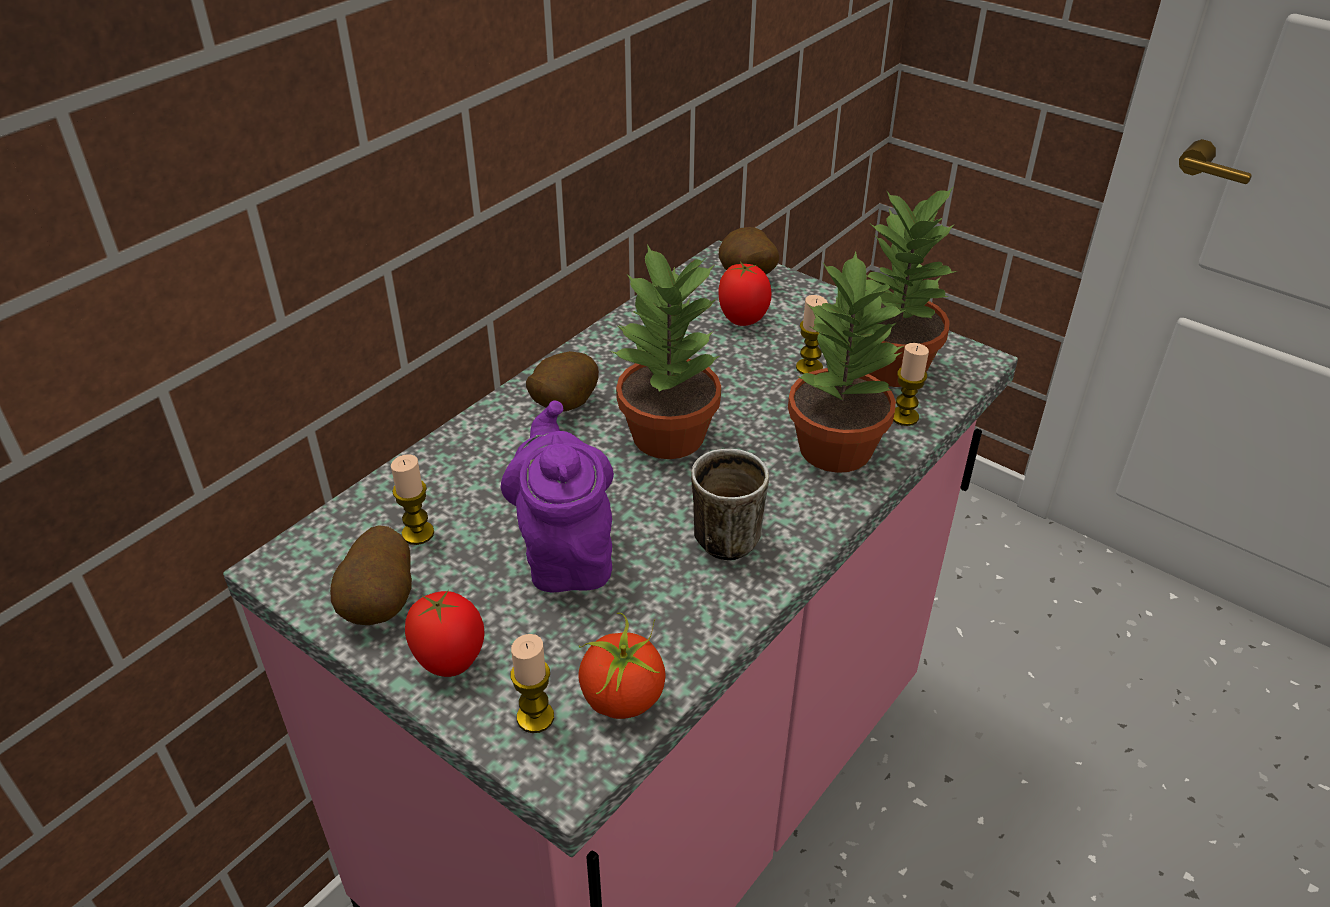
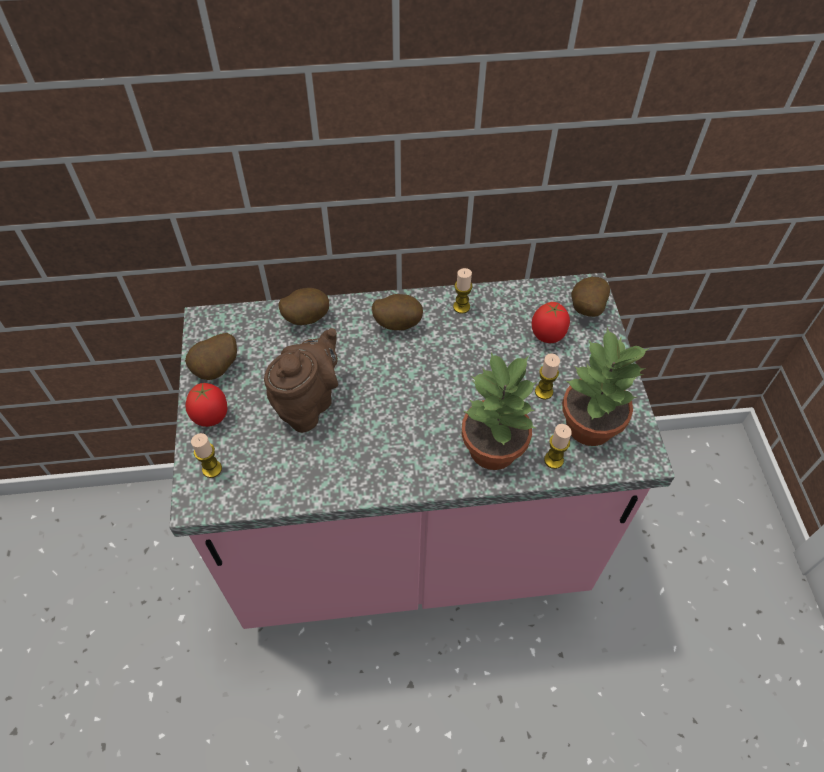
camera: 45 degrees right, 15 degrees up
candle [391,454,434,545] -> candle moved to [453,268,472,314]
purple teapot [501,401,614,593] -> brown teapot [264,328,338,433]
tomato [578,612,665,719] -> none
potted plant [610,244,721,459] -> none
mug [691,449,769,561] -> none
none -> potato [279,288,329,325]

